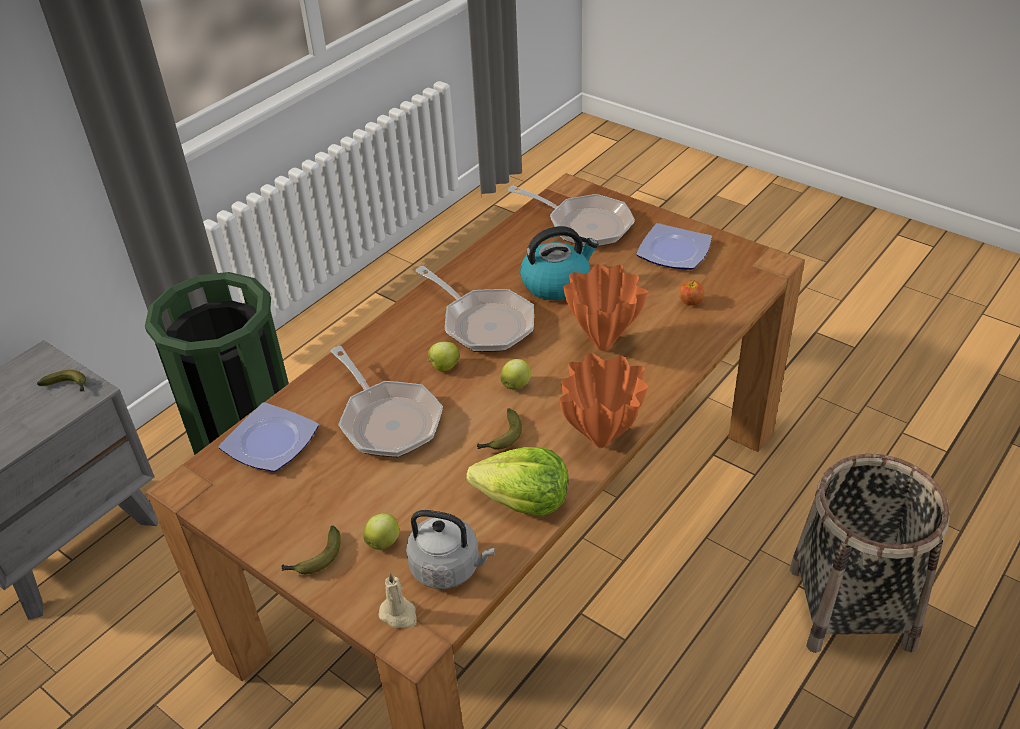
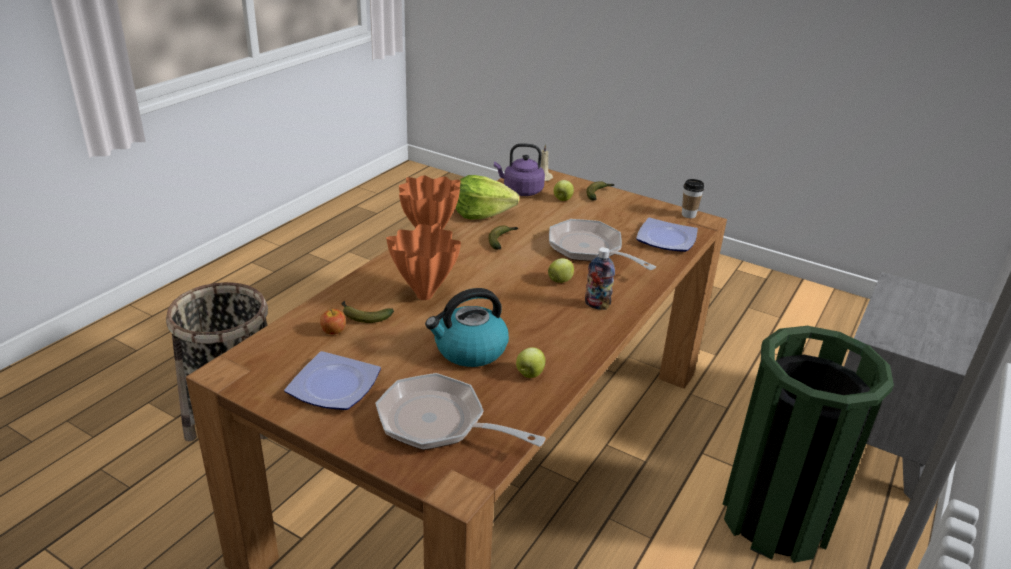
camera: 170 degrees right, 10 degrees down
banana [37,370,86,392] -> banana moved to [342,301,394,323]
grey kettle [406,510,495,589] -> purple kettle [494,143,545,196]
frying pan [415,266,534,352] -> none
apple [500,359,531,389] -> apple moved to [516,347,546,378]
none -> bottle [585,247,615,310]
none -> cup [682,179,704,218]

